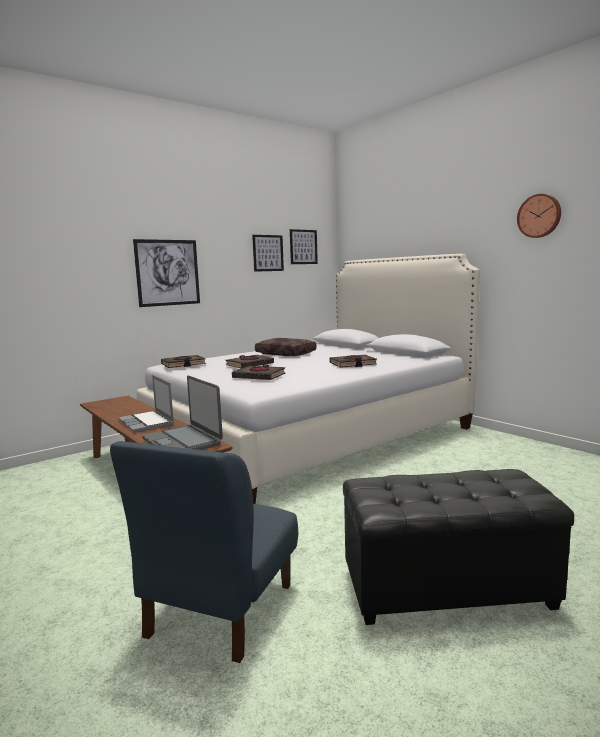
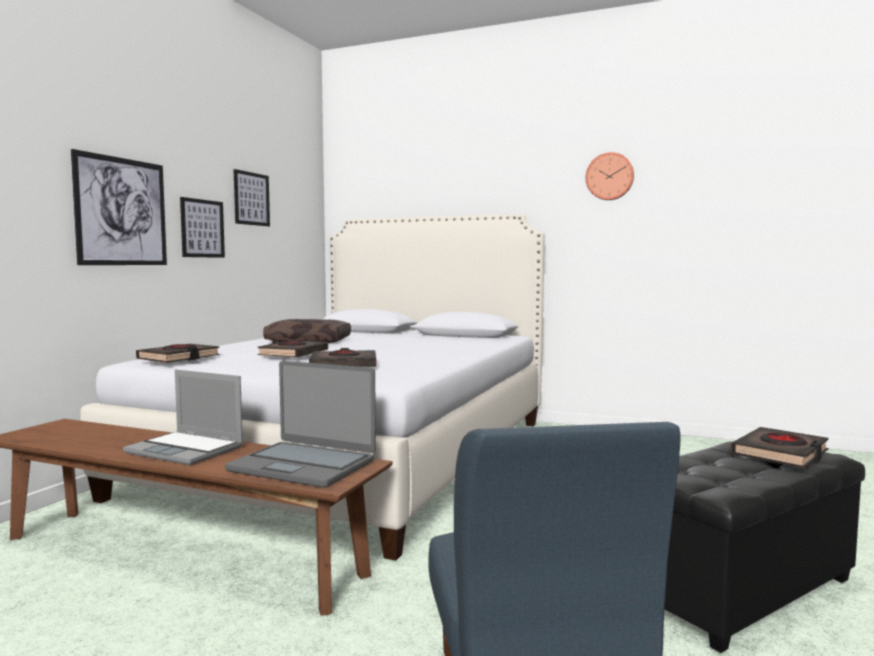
camera: 30 degrees left, 5 degrees down
picture [290,229,318,264] -> picture moved to [180,197,225,258]
black book [329,355,377,368] -> black book moved to [731,427,828,468]

